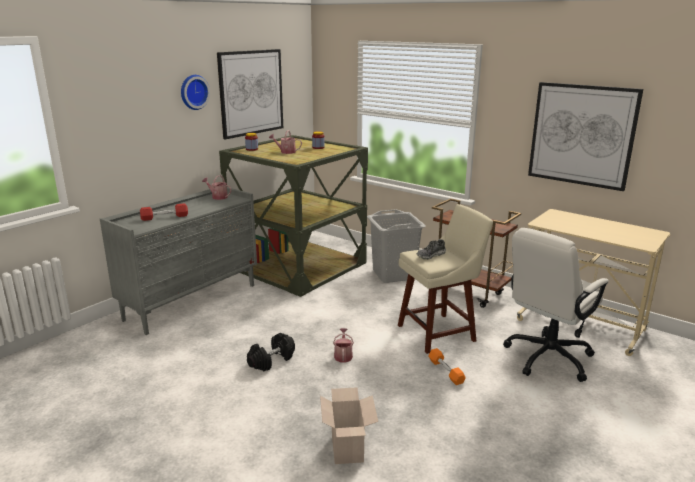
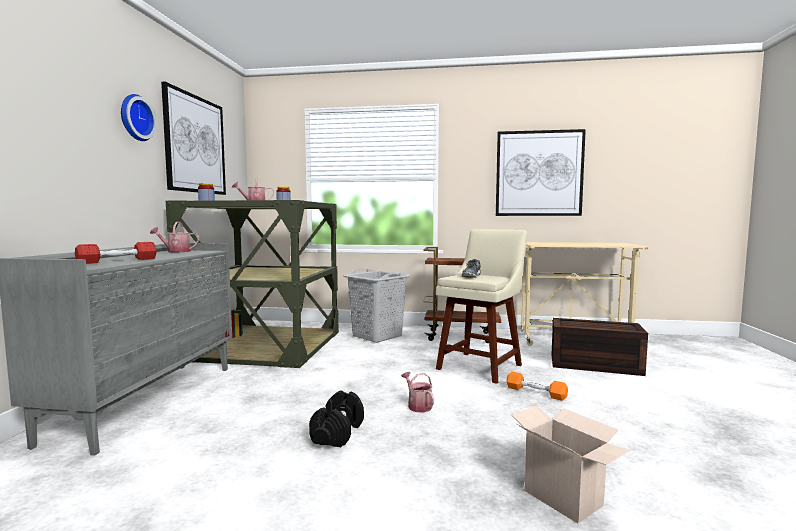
camera: 30 degrees left, 15 degrees down
white office chair [503,228,609,382] -> brown storage box [552,318,648,376]

